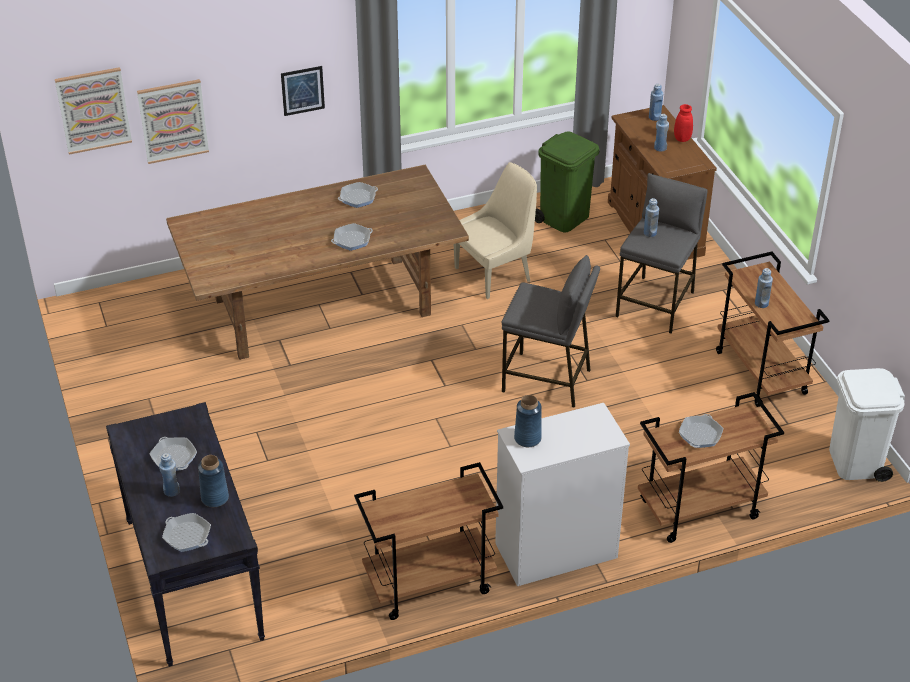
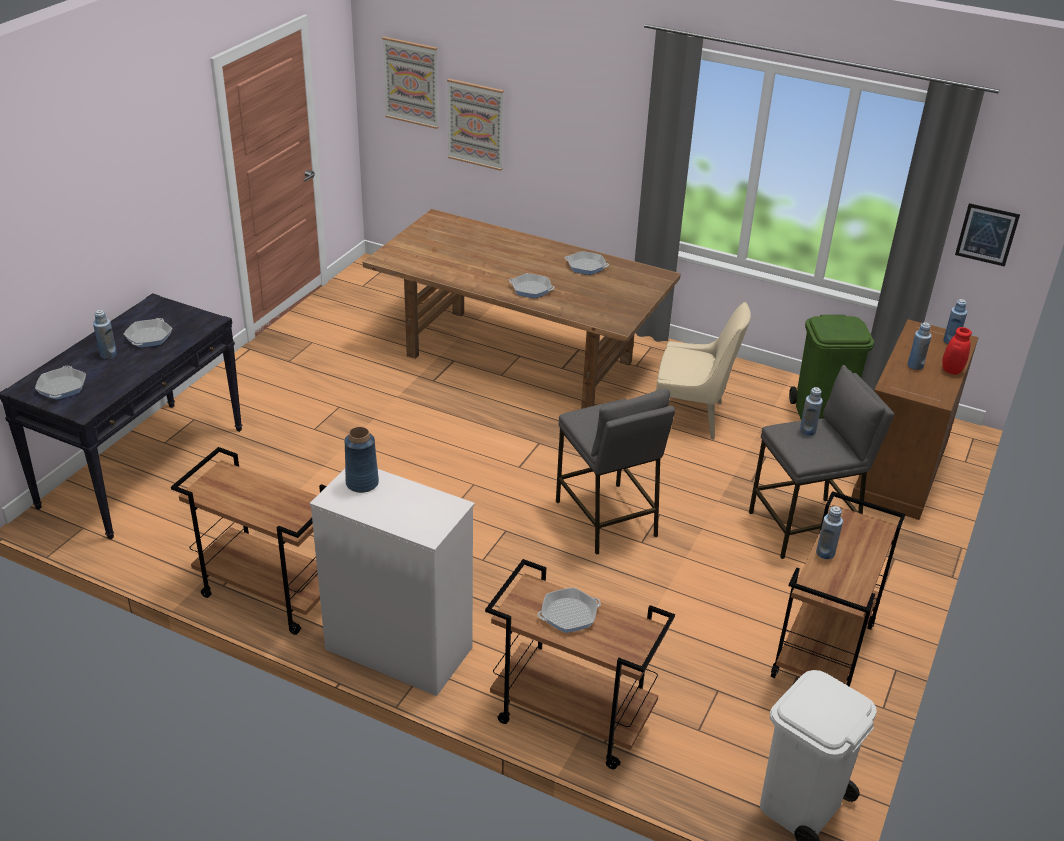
camera: 45 degrees right, 5 degrees down
blue vase [198,455,229,507] -> none
picture [281,66,325,116] -> picture moved to [955,203,1020,267]

